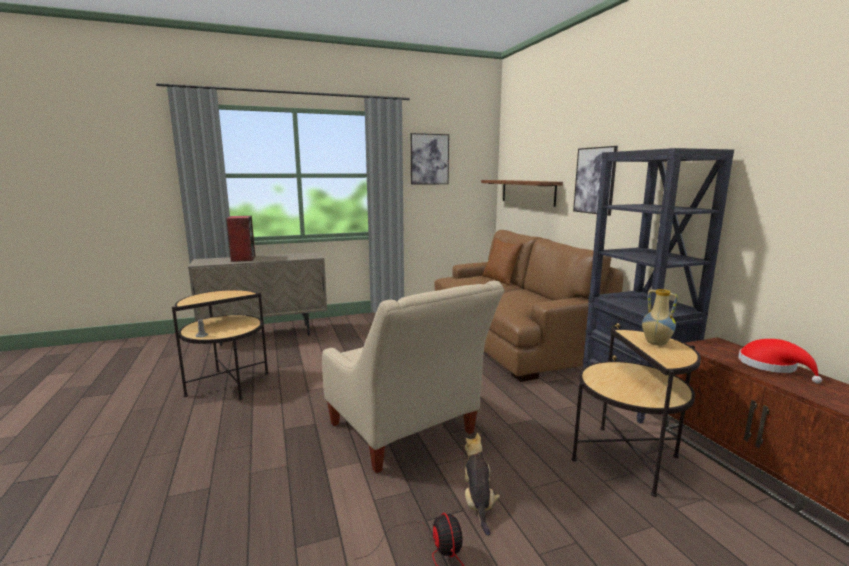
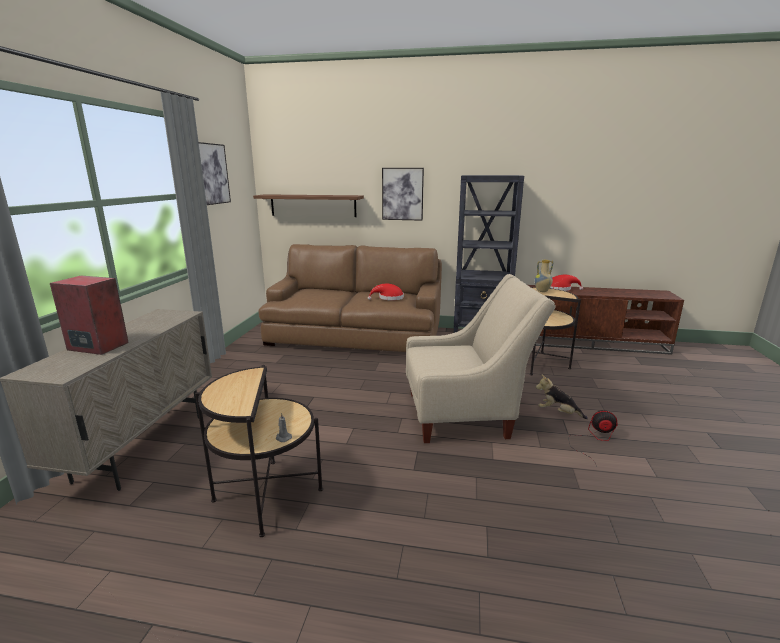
camera: 60 degrees left, 5 degrees up
brown pillow [482,238,523,285] -> none
none -> red hat [368,283,404,301]

